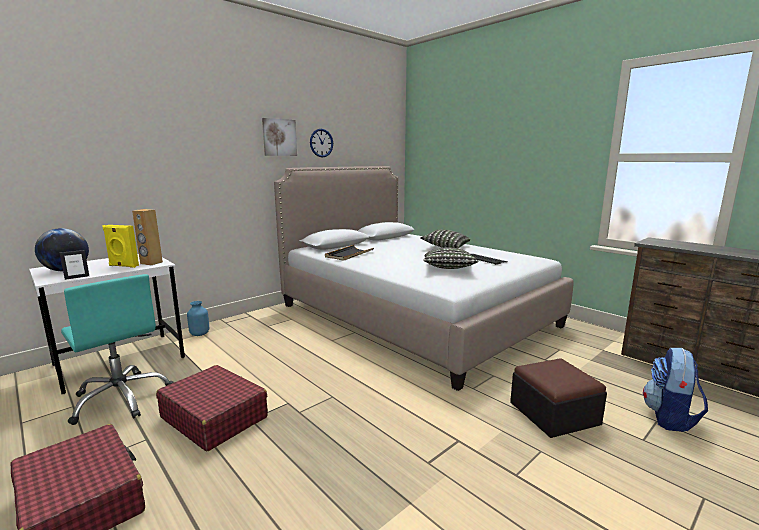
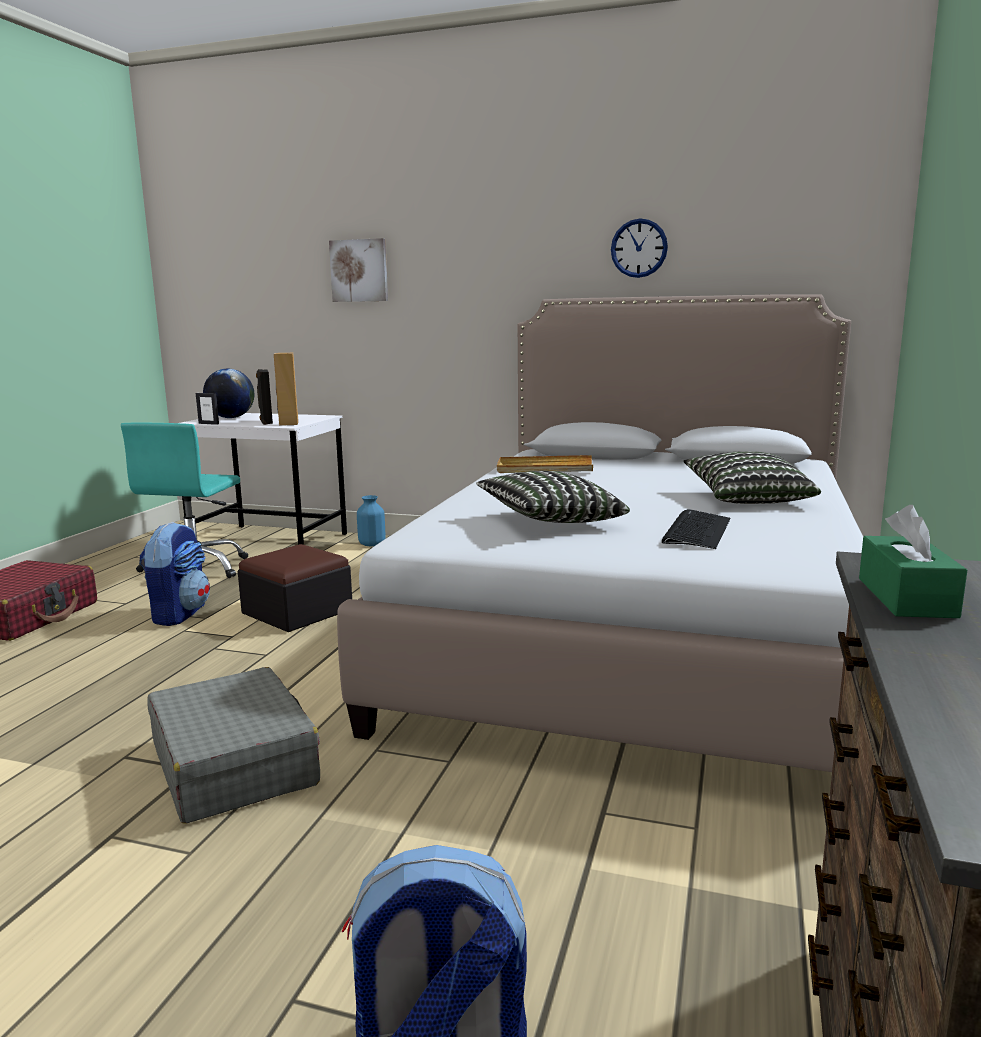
camera: 60 degrees right, 0 degrees up
yellow speaker [102,225,139,268] -> black speaker [256,369,273,425]
red suitcase [156,365,268,451] -> backpack [139,522,210,626]
picture [262,118,297,156] -> picture moved to [329,238,388,302]
black tray [325,245,374,261] -> beige tray [497,455,593,473]
ottoman [510,358,607,438] -> ottoman moved to [238,544,352,632]
none -> grey suitcase [148,667,320,824]
none -> green tissue box [859,505,967,618]

